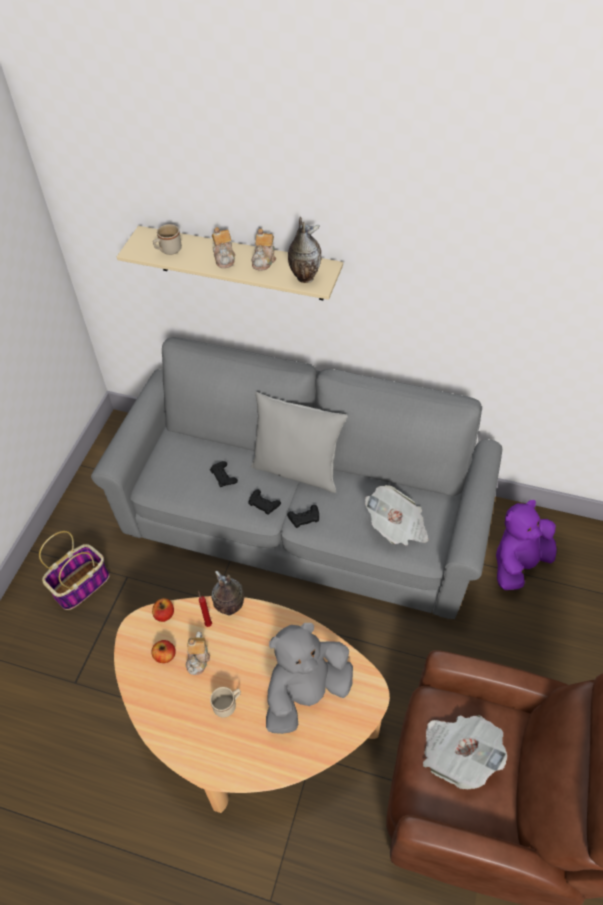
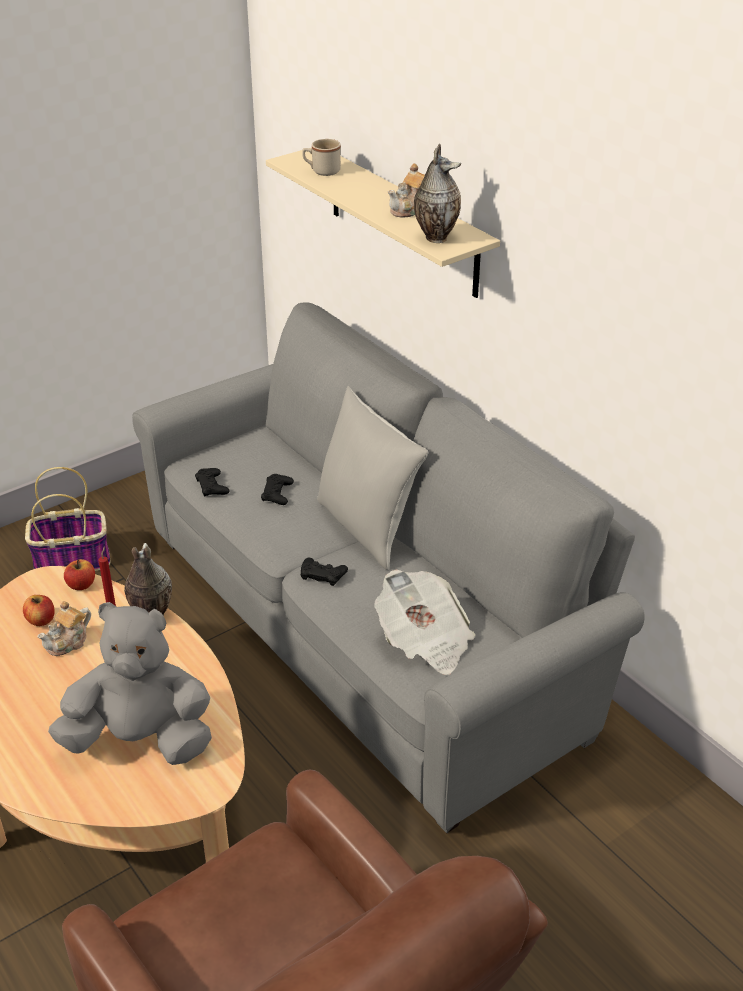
camera: 35 degrees right, 15 degrees down
beige mug [210,687,241,718] -> none
teapot [212,227,235,268] -> none
black game controller [248,490,281,515] -> black game controller moved to [195,468,229,497]
newspaper [423,715,507,790] -> none
purple plush toy [496,500,556,590] -> none

